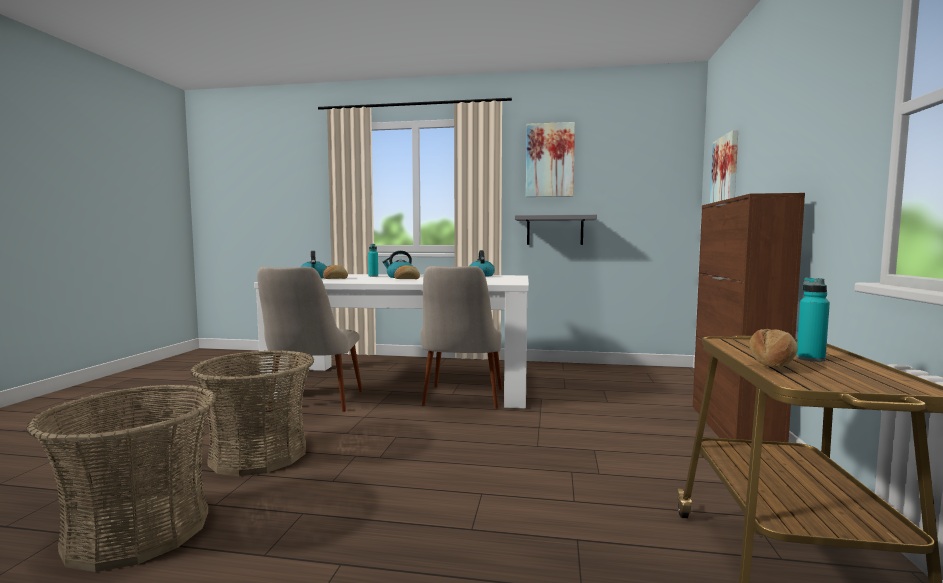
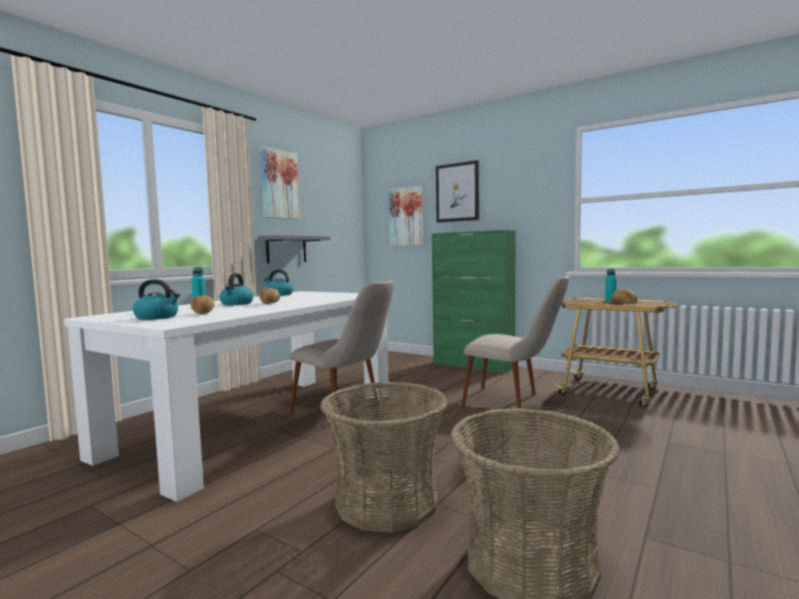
camera: 65 degrees left, 0 degrees up
beige chair [257,267,363,412] -> beige chair moved to [461,276,569,409]
brown cabinet [693,193,805,442] -> green cabinet [432,230,515,373]
none -> picture [436,160,479,223]

